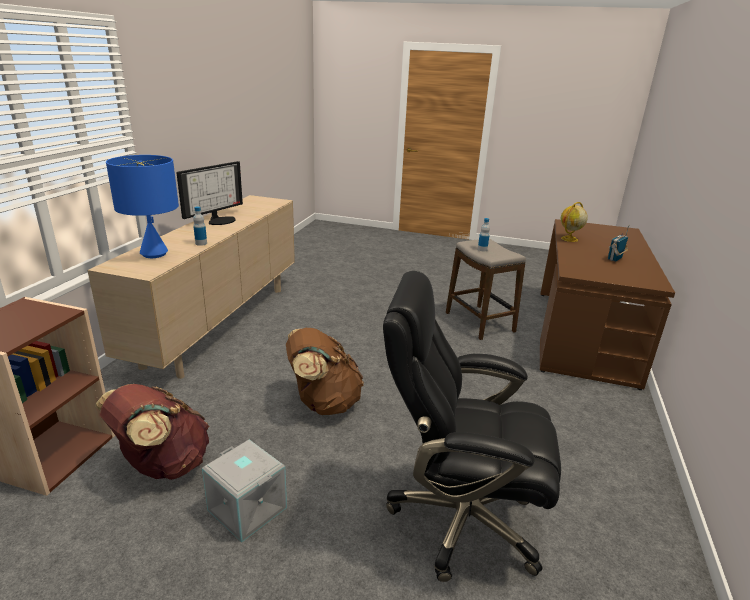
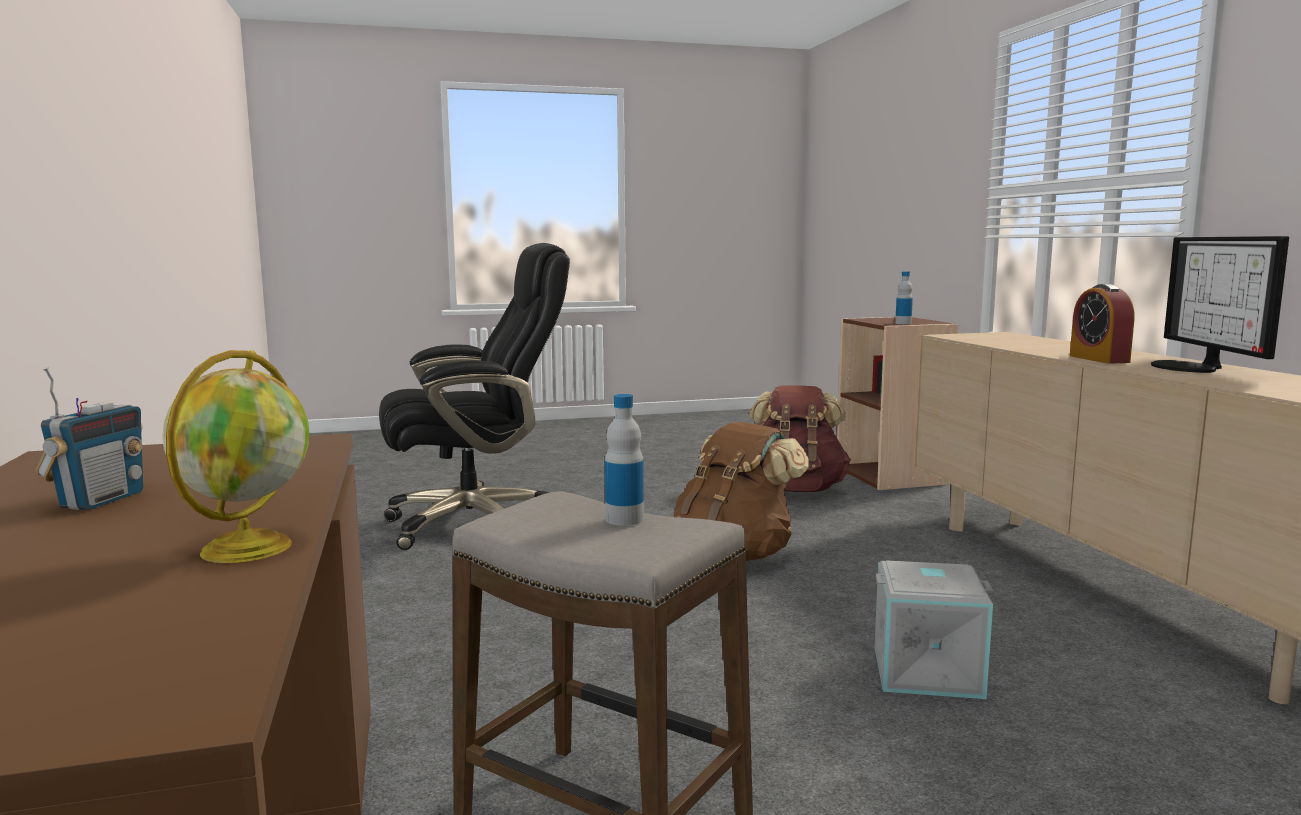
camera: 150 degrees right, 15 degrees down
blue table lamp [106,155,179,258] -> none
bottle [193,206,207,246] -> bottle moved to [895,271,913,324]
grey storage box [202,439,287,543] -> grey storage box moved to [875,560,993,699]
none -> alarm clock [1070,284,1134,364]

